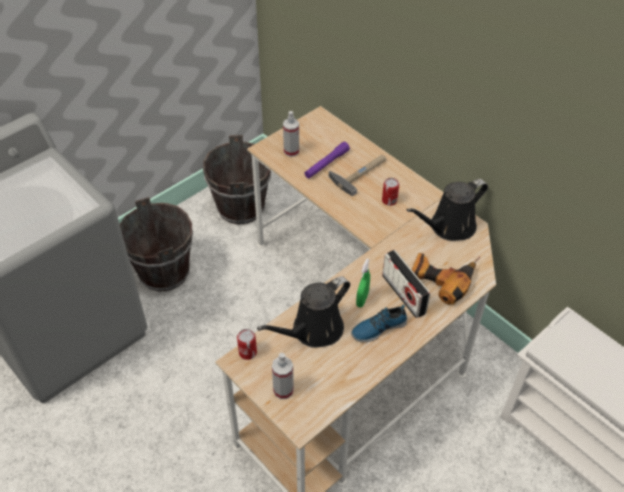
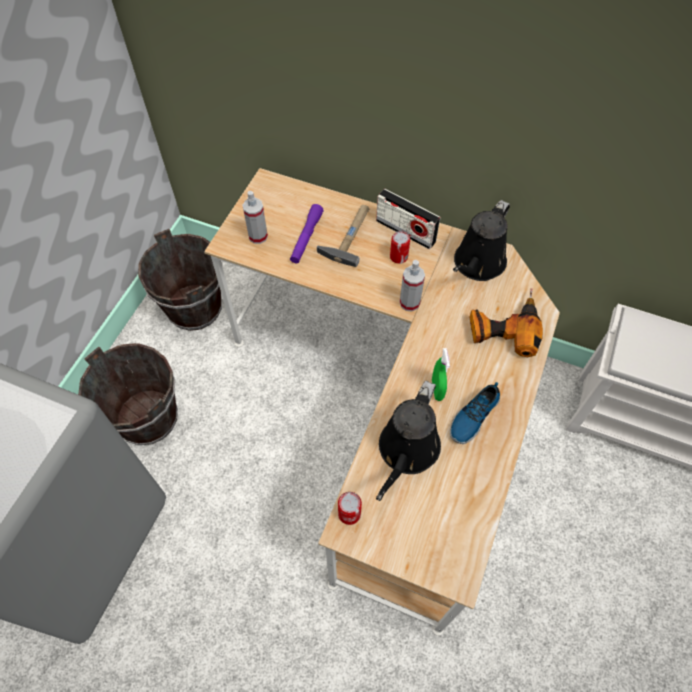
camera: 25 degrees left, 10 degrees up
spray bottle [272,353,294,399] -> spray bottle moved to [400,260,425,312]
radio [382,250,430,318] -> radio moved to [376,189,441,249]

